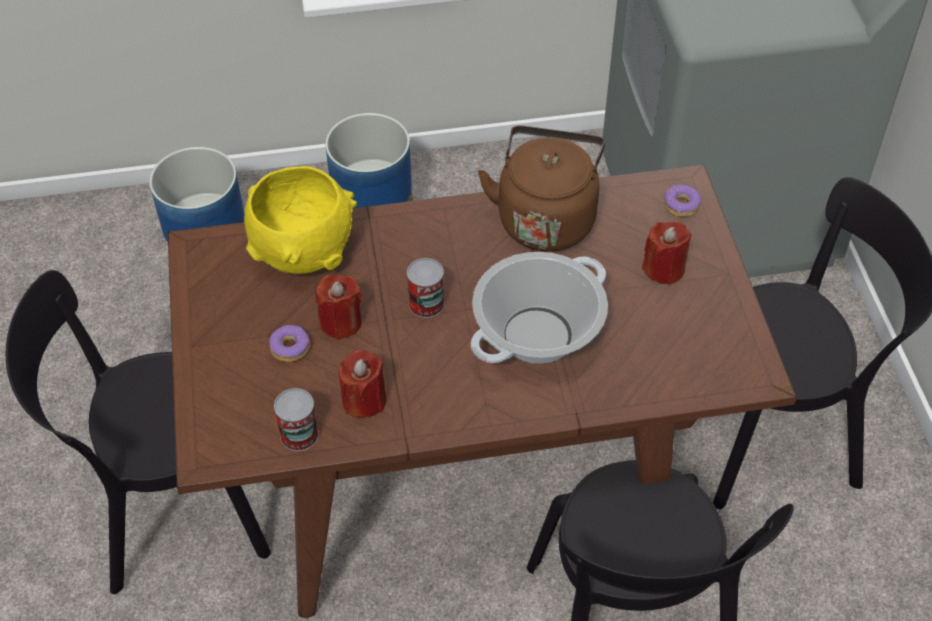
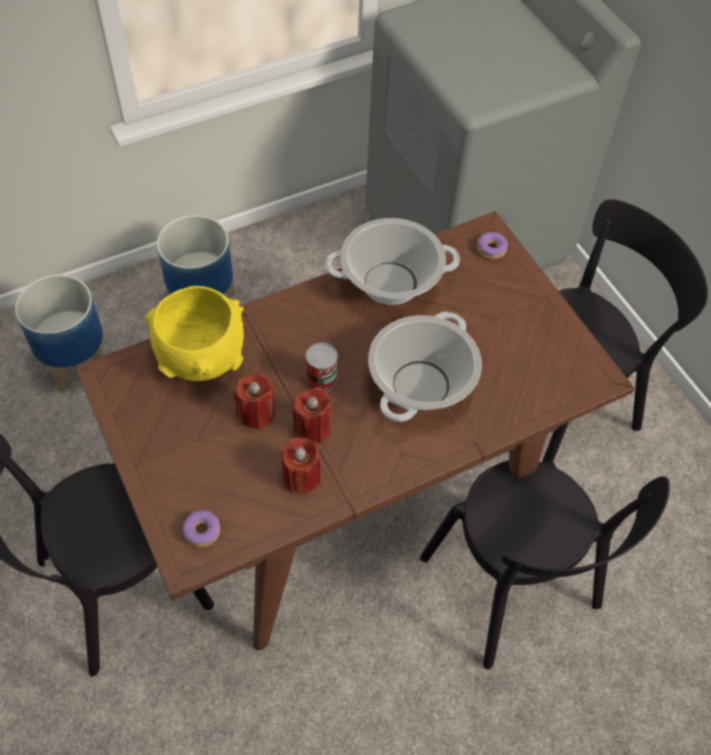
camera: 20 degrees left, 5 degrees up
donut [269,325,310,362] -> donut moved to [183,510,220,547]
can [274,388,319,451] -> none
brown kettle [478,126,605,252] -> cooking pot [325,218,460,305]
red candle [642,221,691,285] -> red candle moved to [293,387,331,443]

